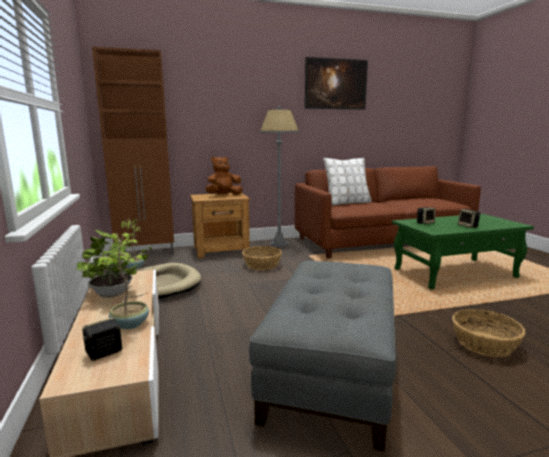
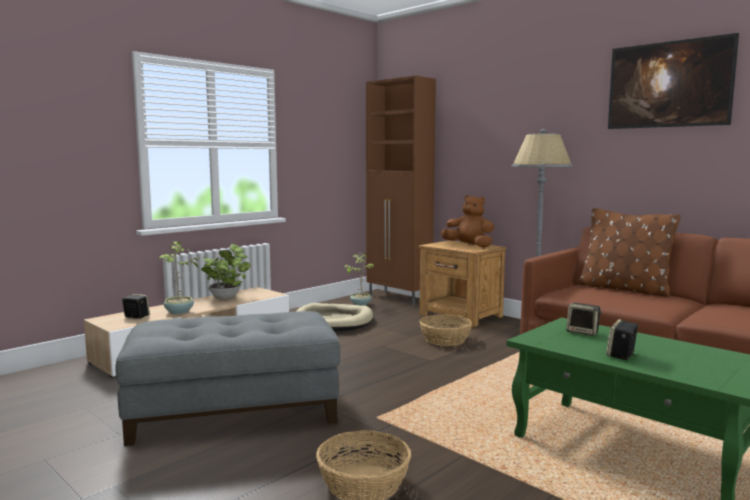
camera: 60 degrees right, 5 degrees down
white pillow [323,158,371,205] -> brown pillow [578,208,681,297]

